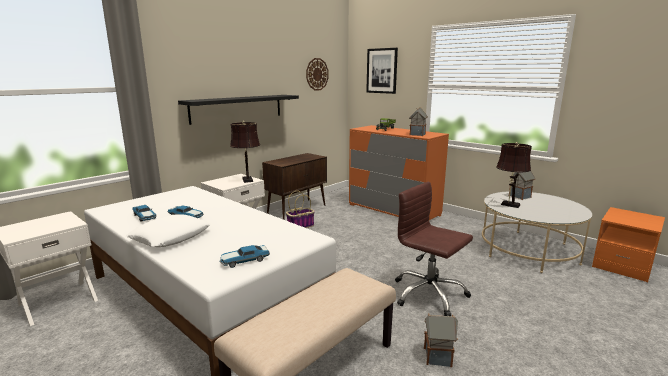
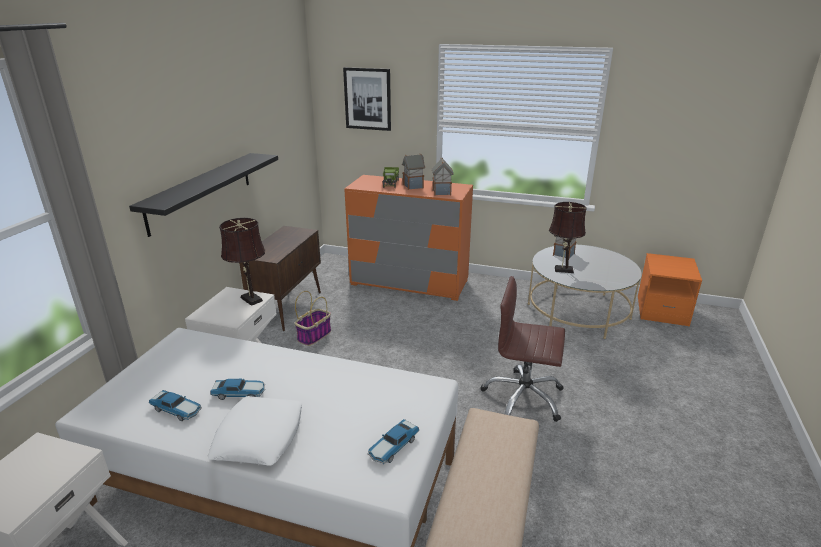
camera: 25 degrees left, 10 degrees up
wall clock [306,58,328,91] -> none
toy house [424,313,458,367] -> toy house moved to [402,154,425,190]

